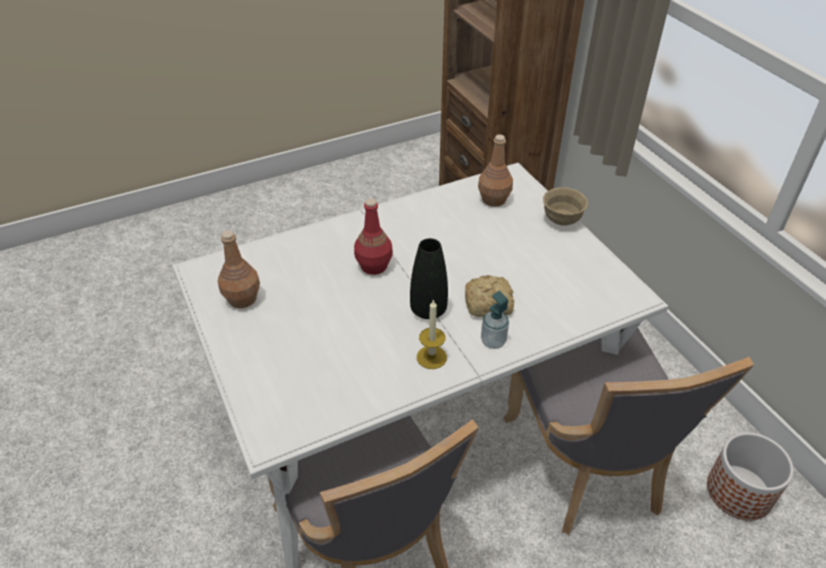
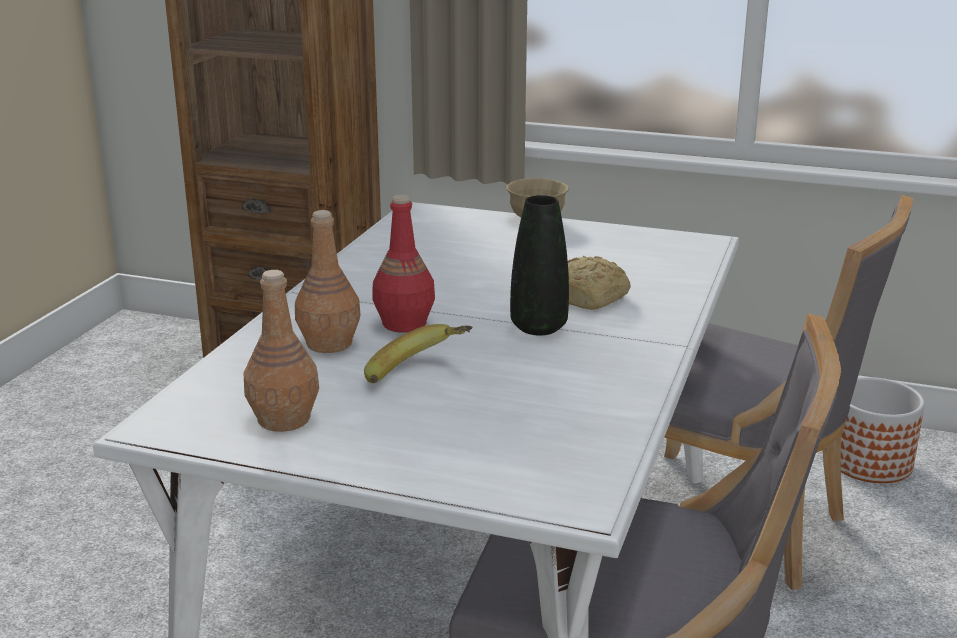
camera: 45 degrees left, 20 degrees down
candle [417,299,447,369] -> none
brown bottle [478,135,513,207] -> brown bottle moved to [295,210,361,353]
soap dispenser [481,291,509,349] -> none
none -> banana [364,324,473,384]

